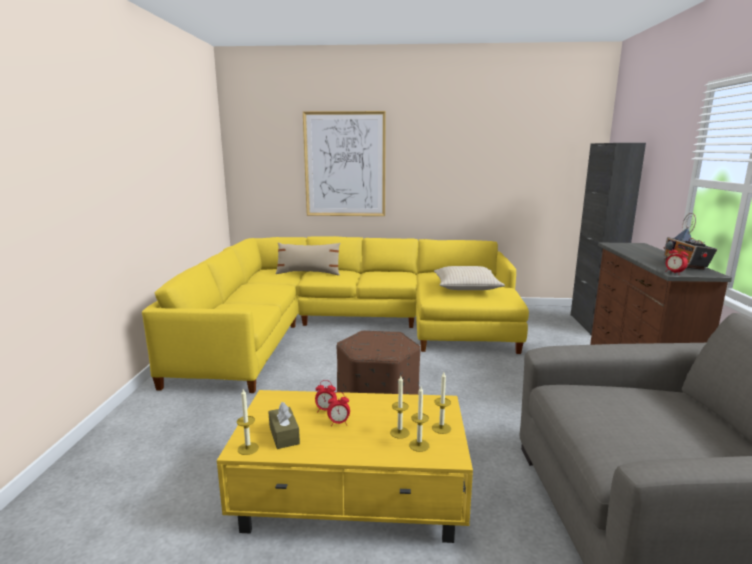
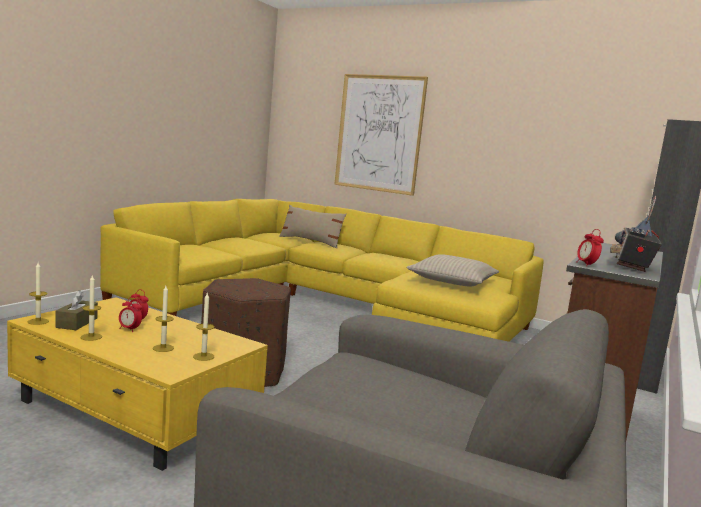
camera: 25 degrees right, 5 degrees down
candle [409,387,430,452] -> candle moved to [80,275,102,341]

